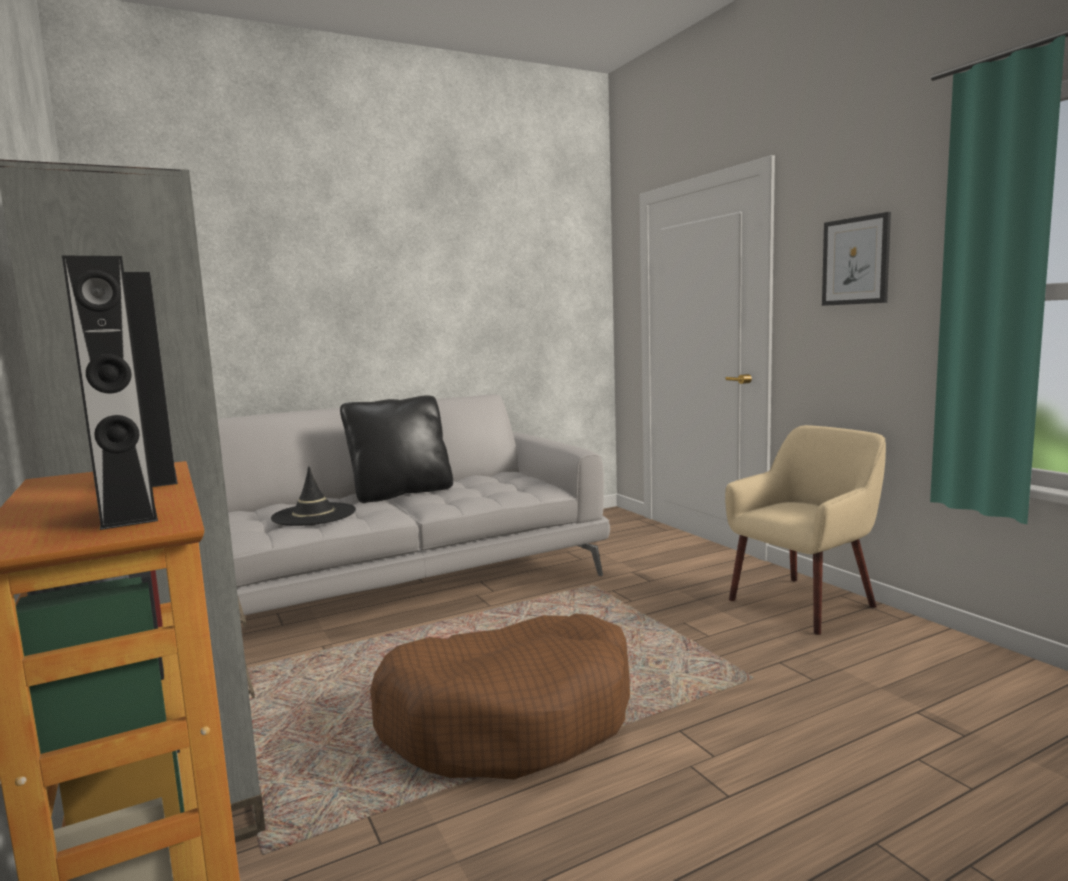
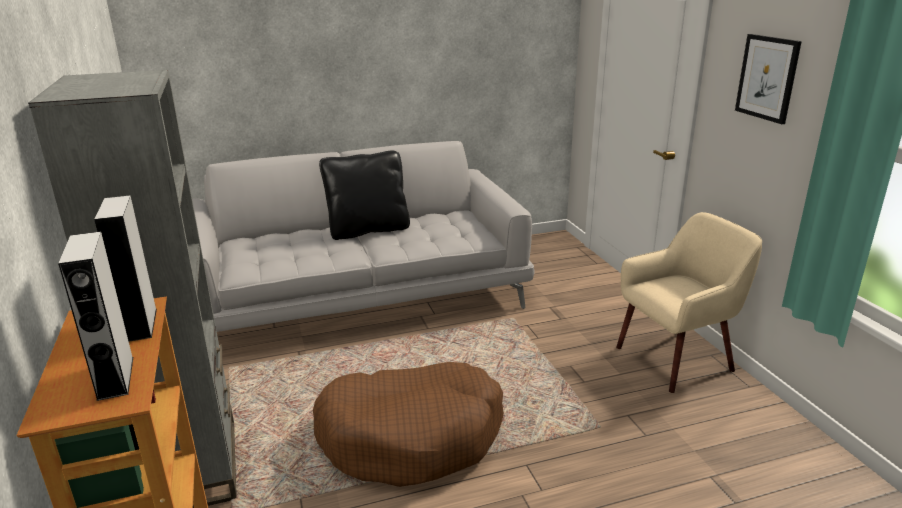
camera: 10 degrees right, 15 degrees up
black hat [271,466,356,526] -> none

